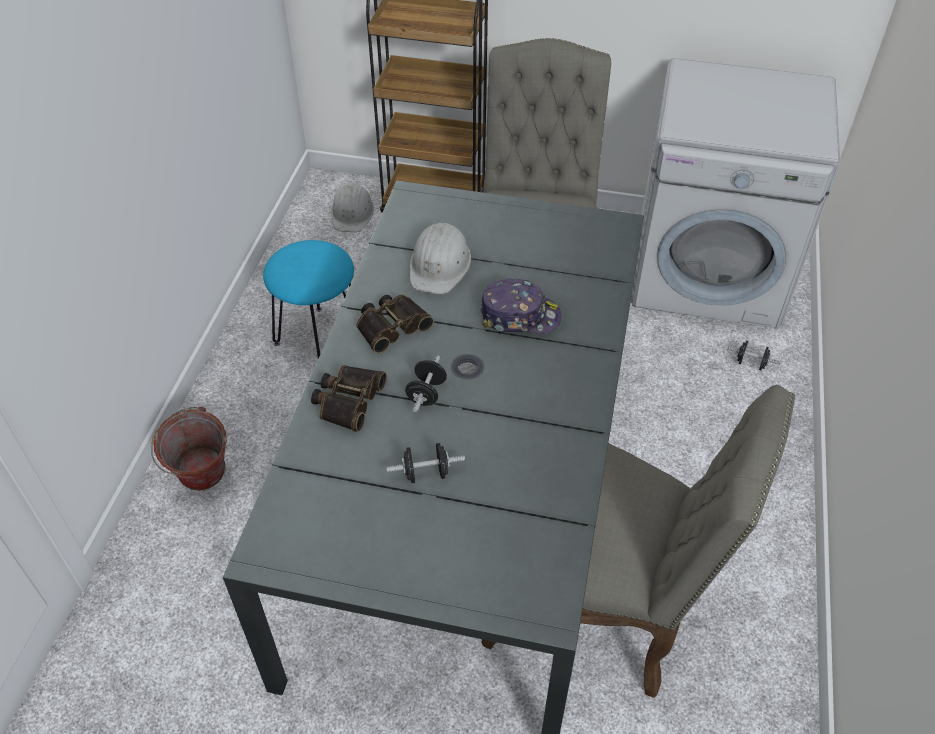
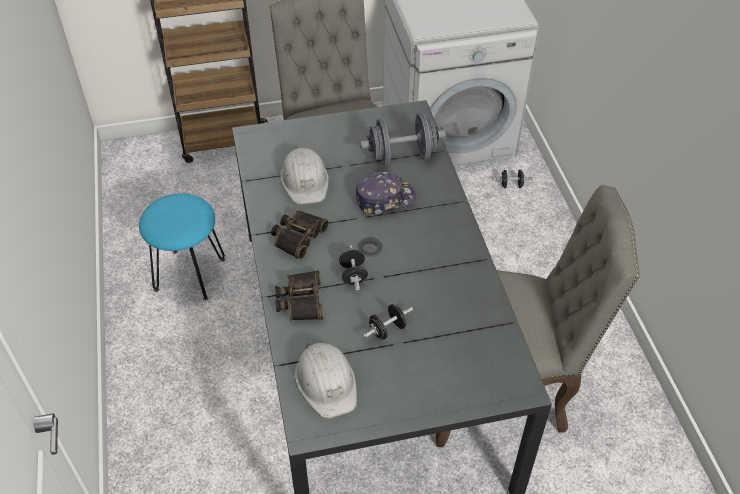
camera: 25 degrees left, 0 degrees up
bucket [151,406,227,490] -> none
white hard hat [331,183,374,232] -> white hard hat moved to [295,343,357,419]
none -> grey dumbbell [360,113,446,165]

